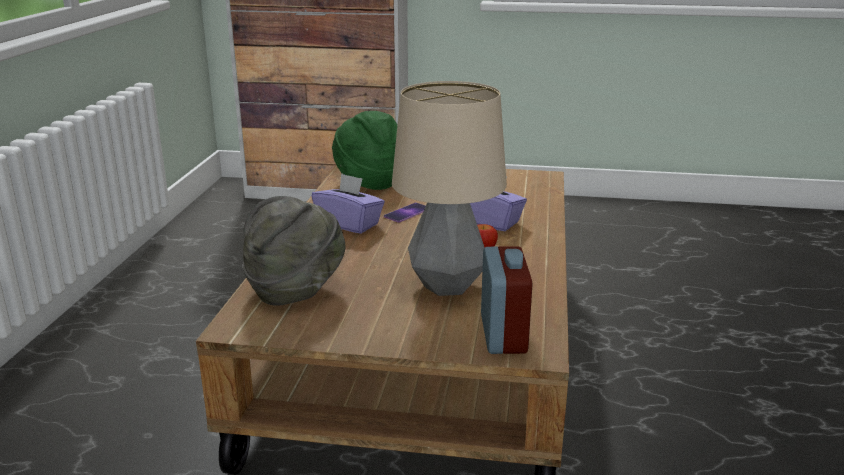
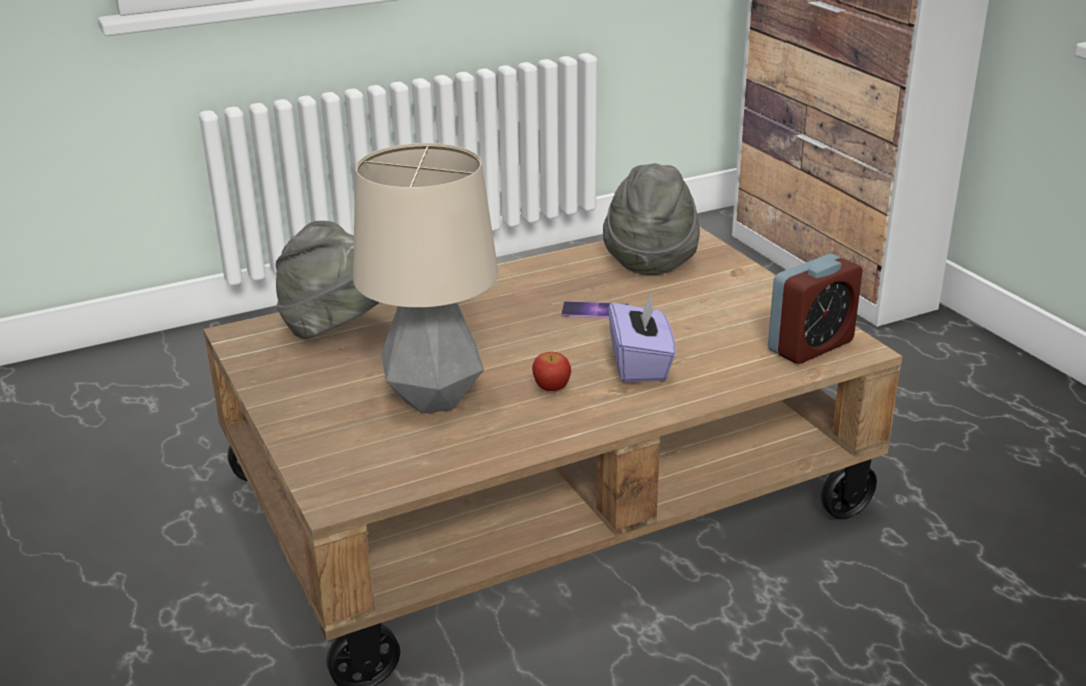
camera: 55 degrees right, 5 degrees up
purple tissue box [311,173,385,234] -> none
green hat [332,111,397,190] -> grey hat [603,163,700,275]
alarm clock [481,246,532,354] -> alarm clock moved to [768,254,862,364]

